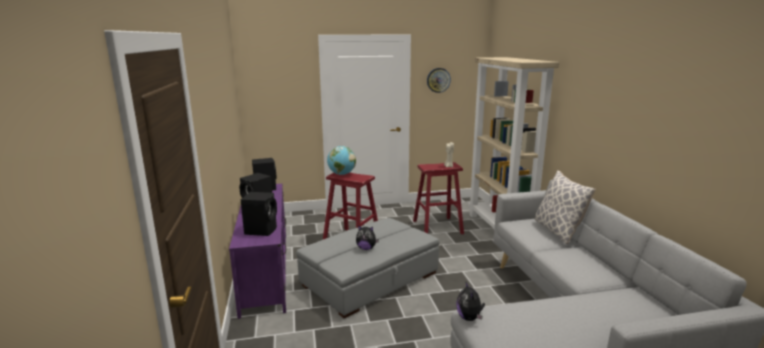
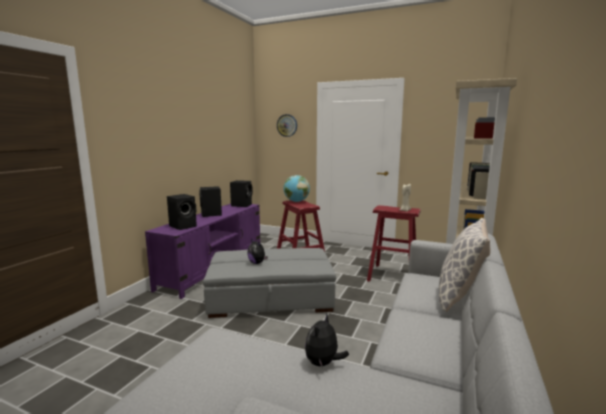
camera: 35 degrees right, 5 degrees down
wall clock [427,68,451,93] -> wall clock moved to [277,114,297,137]
plush toy [456,282,485,321] -> plush toy moved to [305,313,349,368]

